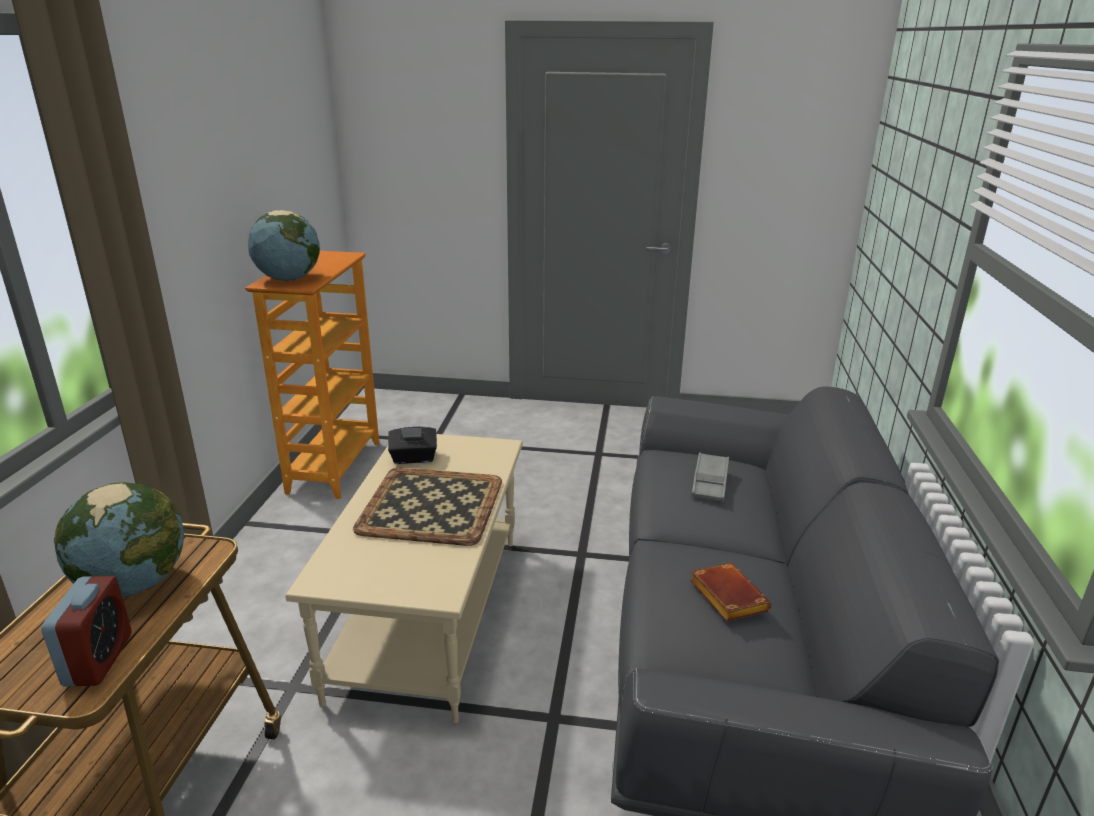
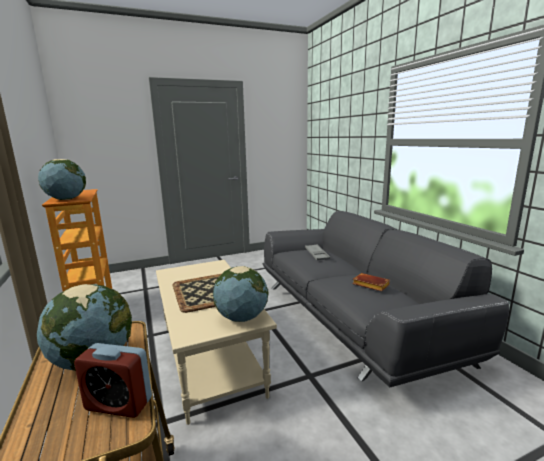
camera: 30 degrees left, 10 degrees down
alarm clock [42,576,131,687] -> alarm clock turned 135 degrees clockwise [74,343,152,418]
black tissue box [388,427,437,464] -> none
none -> globe [213,266,268,322]

